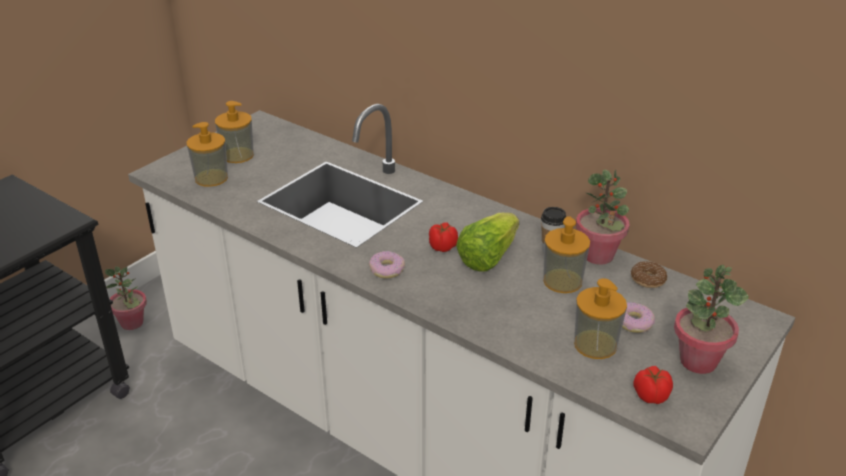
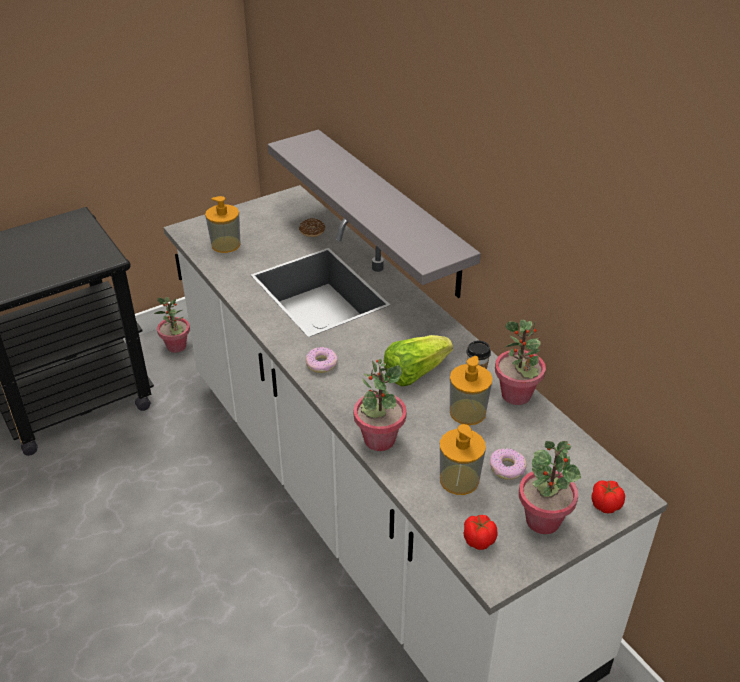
camera: 20 degrees right, 5 degrees up
soap dispenser [215,101,254,163] -> none
tomato [429,222,458,252] -> tomato moved to [591,480,625,514]
donut [631,261,667,288] -> donut moved to [299,218,325,237]
none -> grey shelf [267,130,481,298]
none -> potted plant [353,359,407,451]

